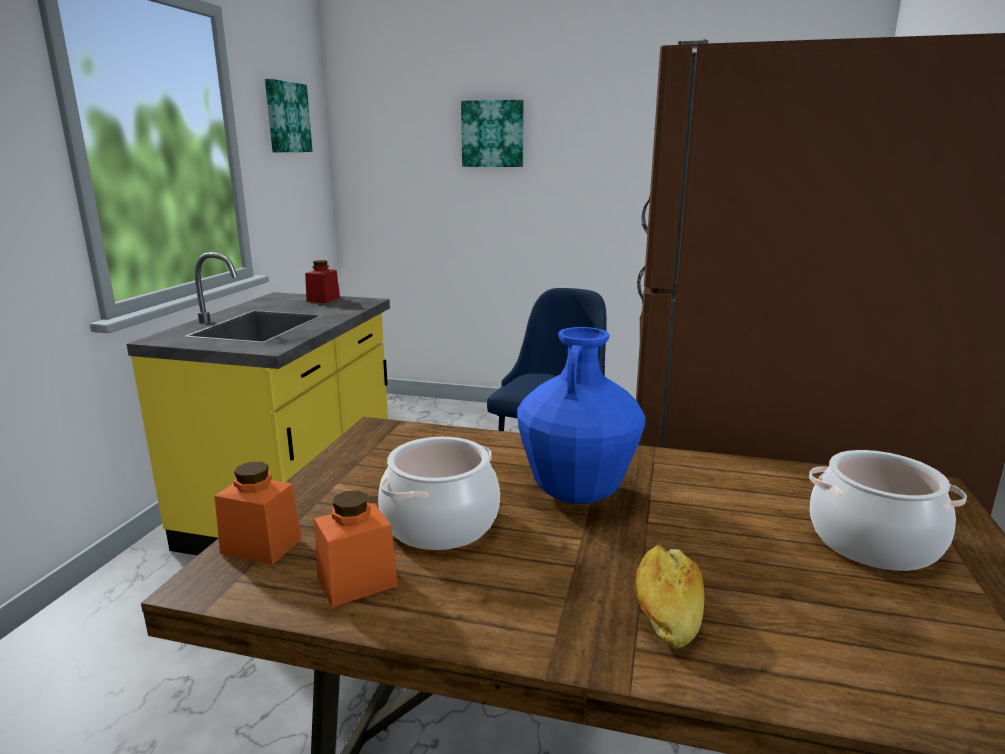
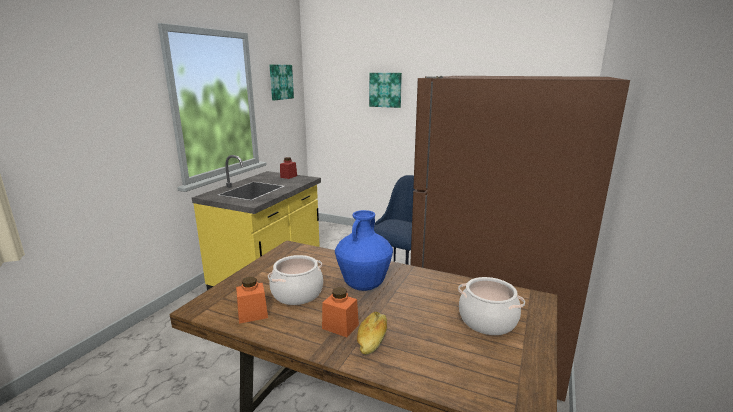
camera: 10 degrees right, 0 degrees up
orange jar [215,462,302,565] -> orange jar moved to [322,287,359,337]

